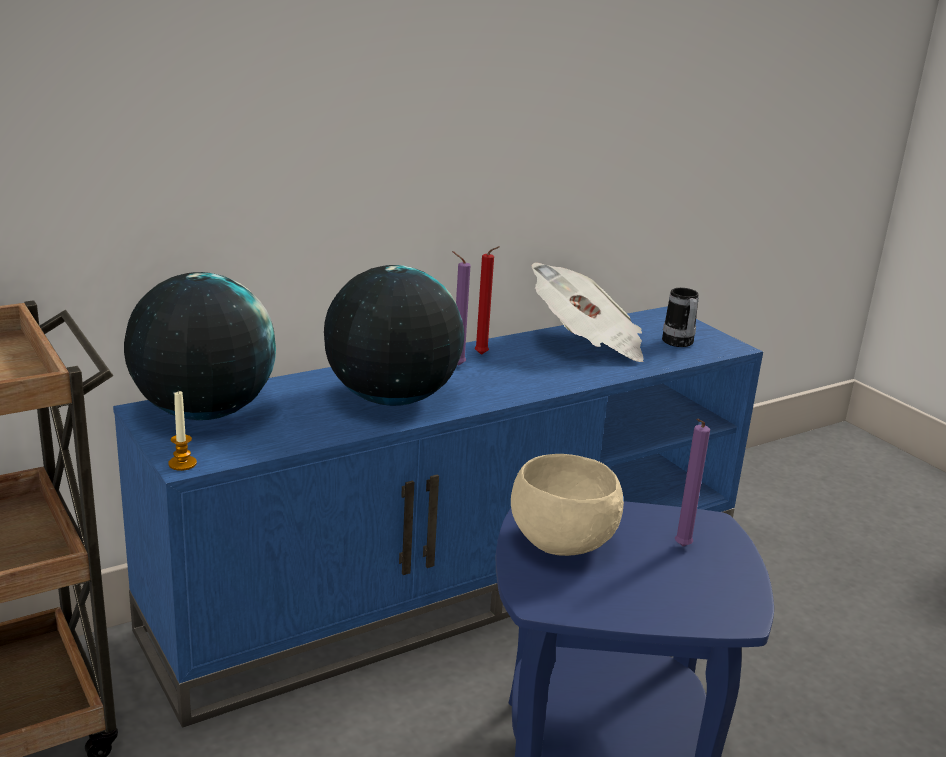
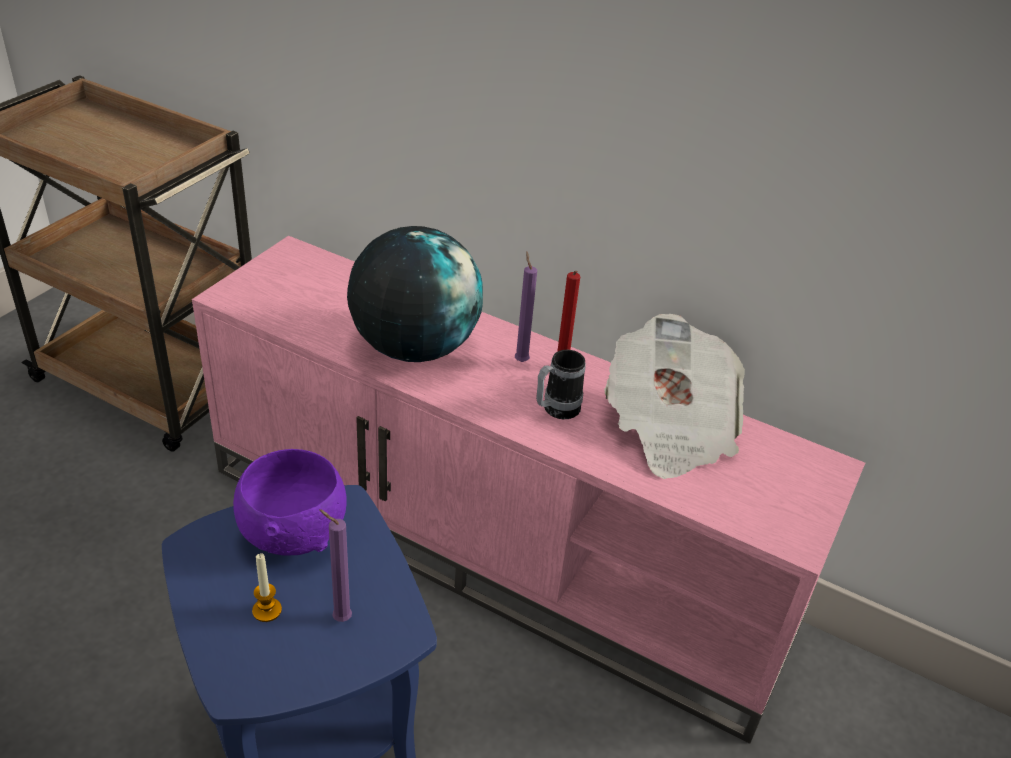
camera: 60 degrees right, 15 degrees up
blue tv stand [113,306,763,728] -> pink tv stand [192,236,865,744]
globe [124,272,276,420] -> none
candle [168,391,197,471] -> candle moved to [252,554,282,622]
beige bowl [511,454,624,556] -> purple bowl [233,449,346,555]
mug [662,288,699,347] -> mug moved to [536,350,586,419]

